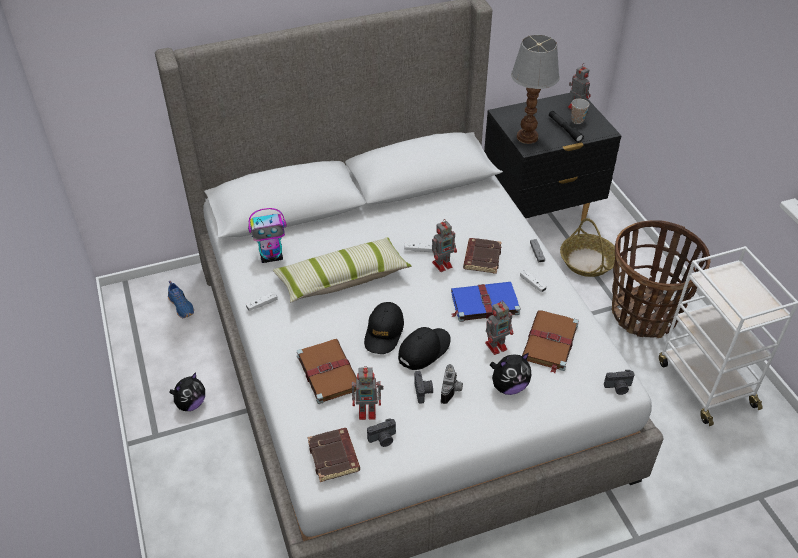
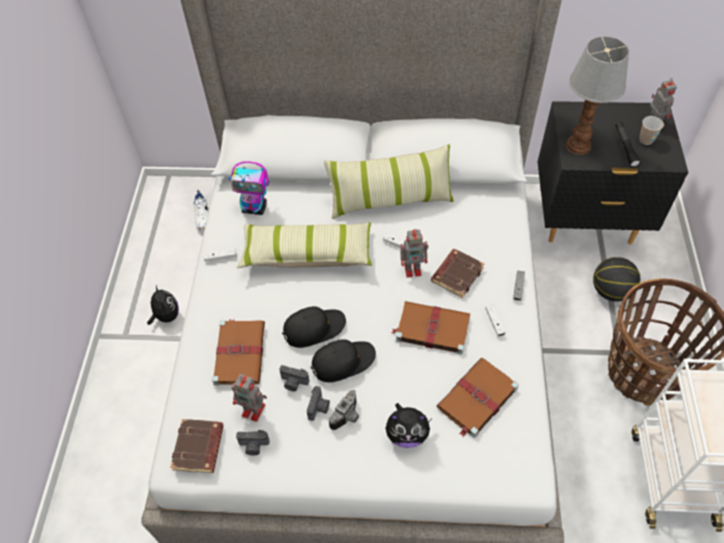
camera: 25 degrees right, 10 degrees up
blue shoe [168,281,194,318] -> white shoe [193,190,209,230]
plush toy [169,372,205,411] -> plush toy turned 90 degrees counterclockwise [147,285,179,325]
black cap [364,302,404,354] -> black cap turned 150 degrees counterclockwise [282,306,346,348]
blue book [451,282,521,322] -> brown book [391,301,470,355]
toy robot [485,300,513,355] -> none
basket [560,218,615,277] -> basketball [593,257,640,302]
camera [604,370,635,395] -> camera moved to [279,365,310,391]
none -> pillow [324,144,454,219]

